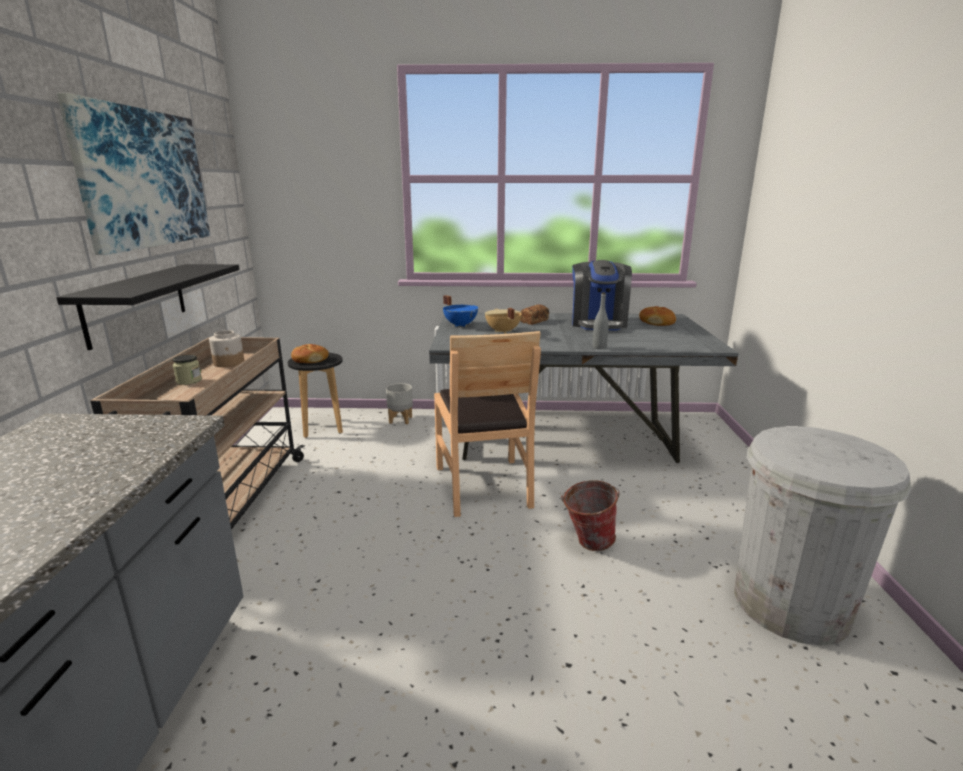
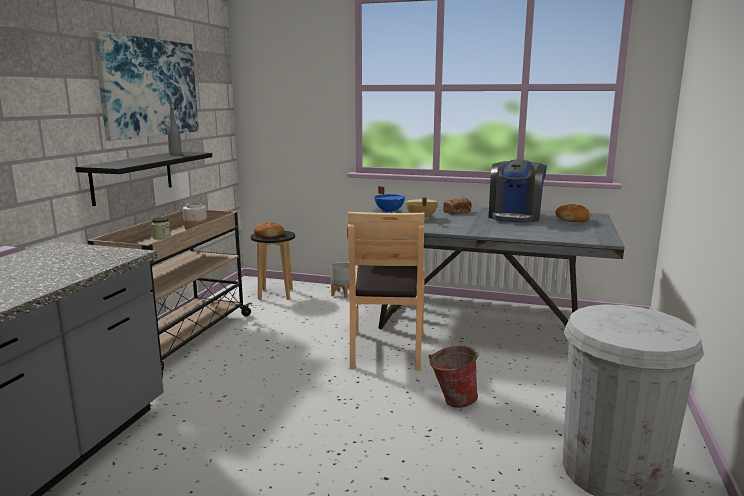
camera: 15 degrees right, 5 degrees down
grey bottle [593,292,609,349] -> grey bottle moved to [168,108,181,155]

